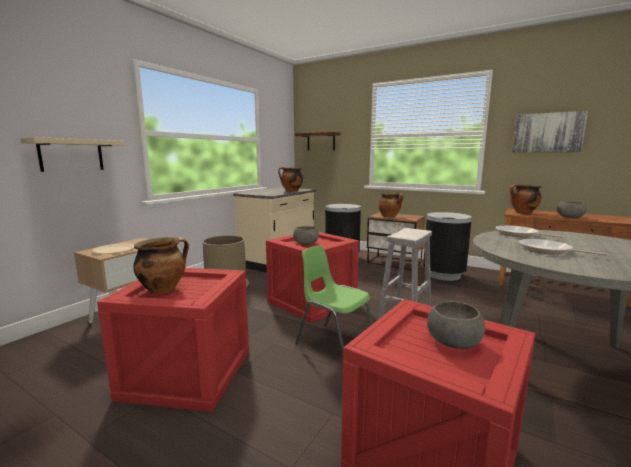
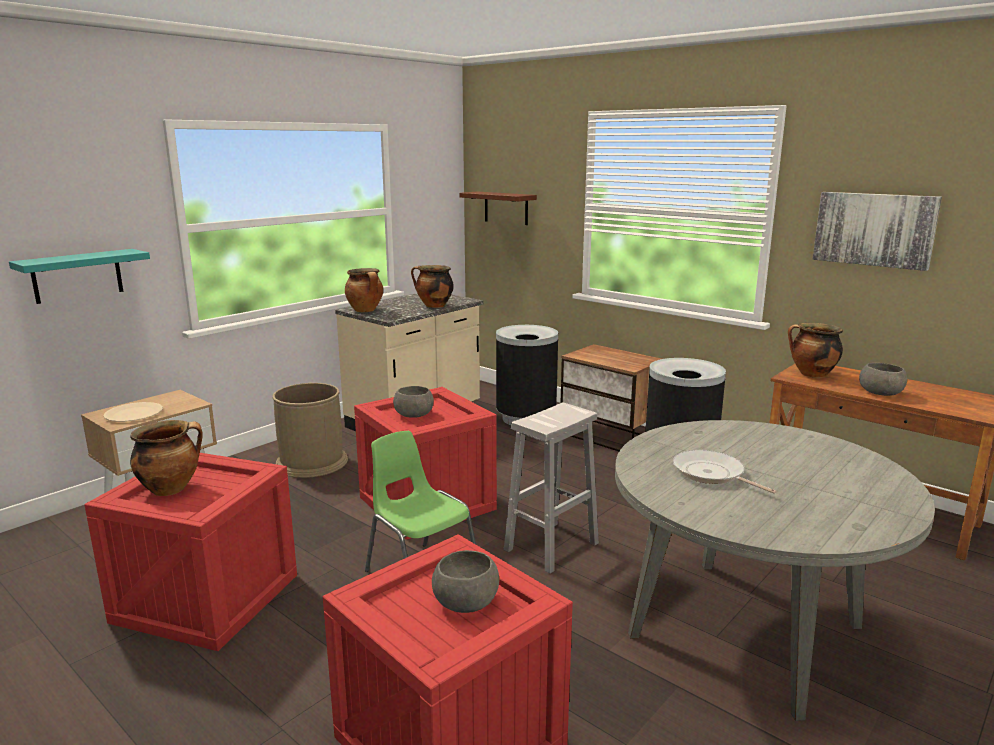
camera: 10 degrees right, 5 degrees up
beige shelf [20,137,125,172] -> turquoise shelf [9,249,150,304]
cooking pot [378,193,403,218] -> cooking pot moved to [345,268,384,312]
frying pan [496,225,564,238] -> none

